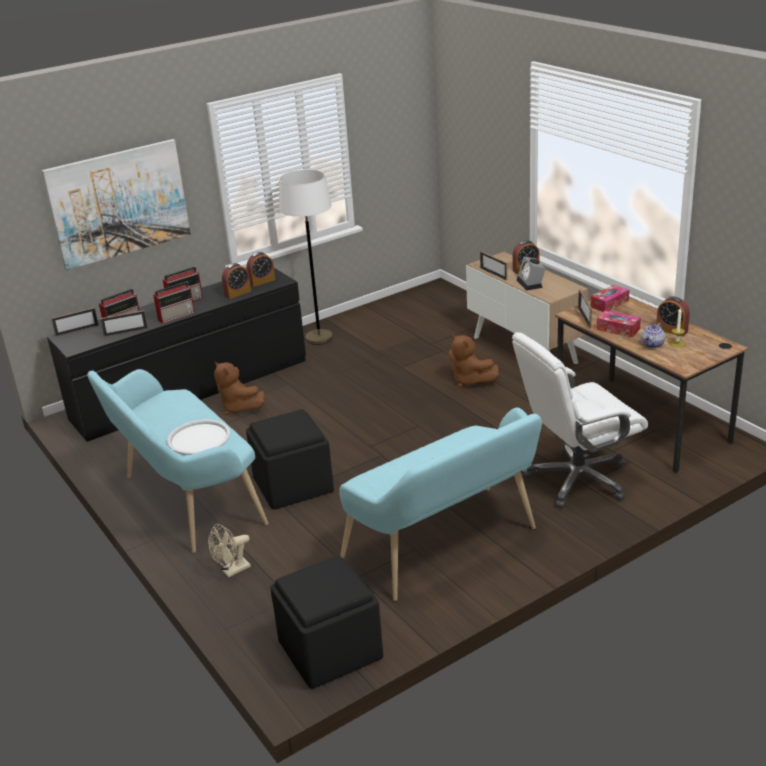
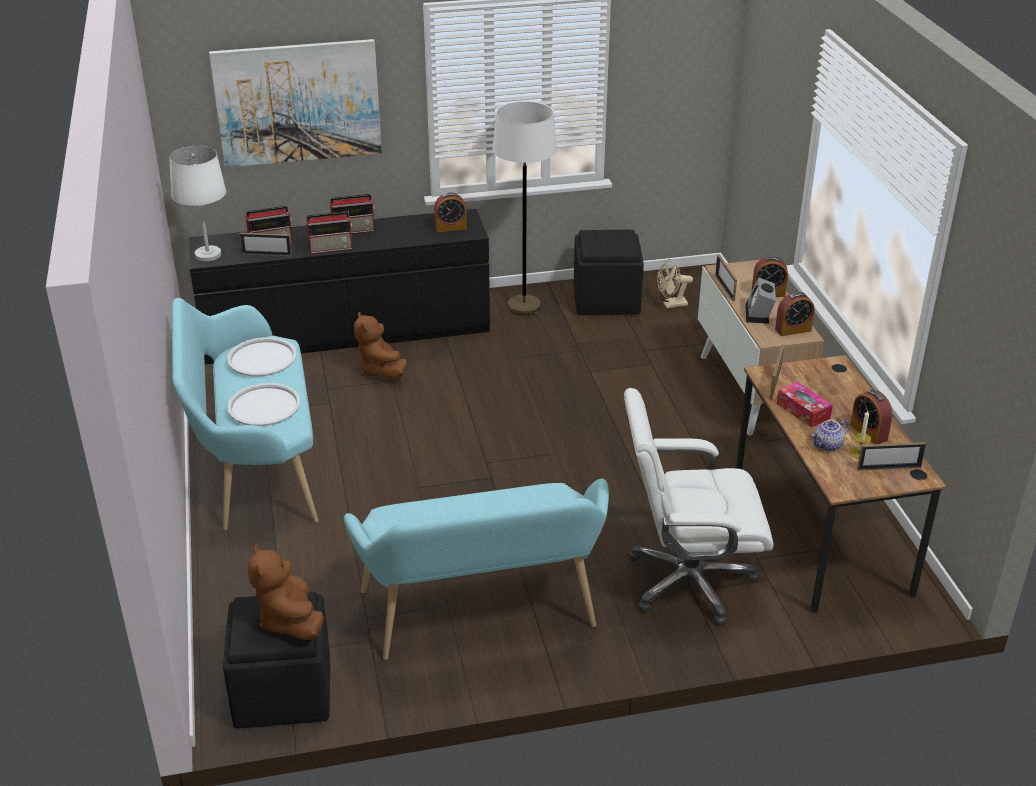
camera: 20 degrees right, 5 degrees up
picture frame [51,307,99,337] -> picture frame moved to [857,442,926,471]
beige fan [208,524,251,578] -> beige fan moved to [657,259,693,308]
alarm clock [222,263,251,299] -> alarm clock moved to [775,292,815,336]
black ottoman [246,409,334,509] -> black ottoman moved to [574,230,644,315]
brown plush toy [448,334,499,388] -> brown plush toy moved to [248,544,324,640]
tissue box [590,285,629,312] -> none
none -> white table lamp [169,146,226,261]
none -> white tray [227,337,297,377]

